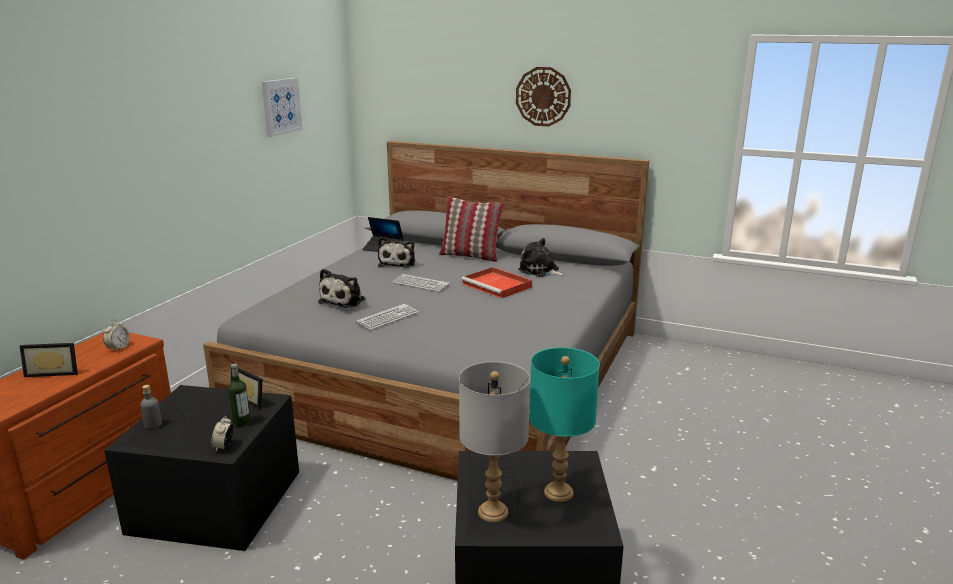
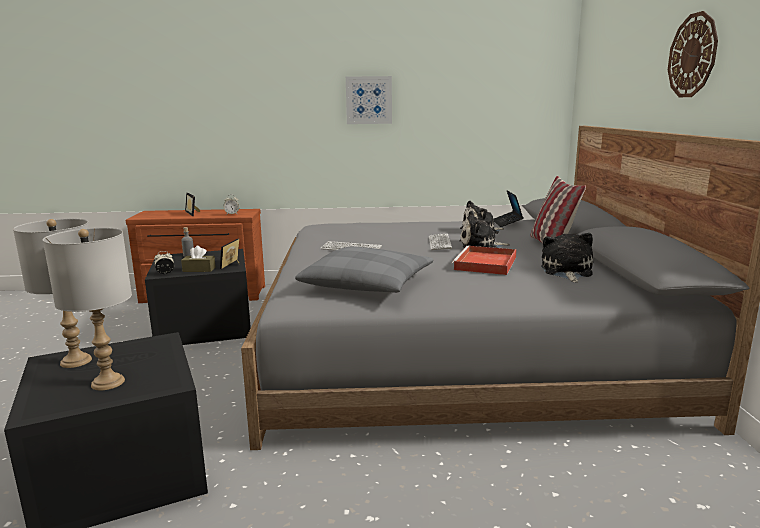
camera: 65 degrees right, 5 degrees down
bottle [228,363,251,427] -> brown tissue box [181,246,216,272]
picture [262,78,302,137] -> picture moved to [346,76,392,124]
plush toy [318,269,366,308] -> plush toy moved to [459,211,510,248]
turquoise table lamp [529,347,600,502] -> grey table lamp [43,228,132,390]
none -> grey pillow [295,246,434,293]

